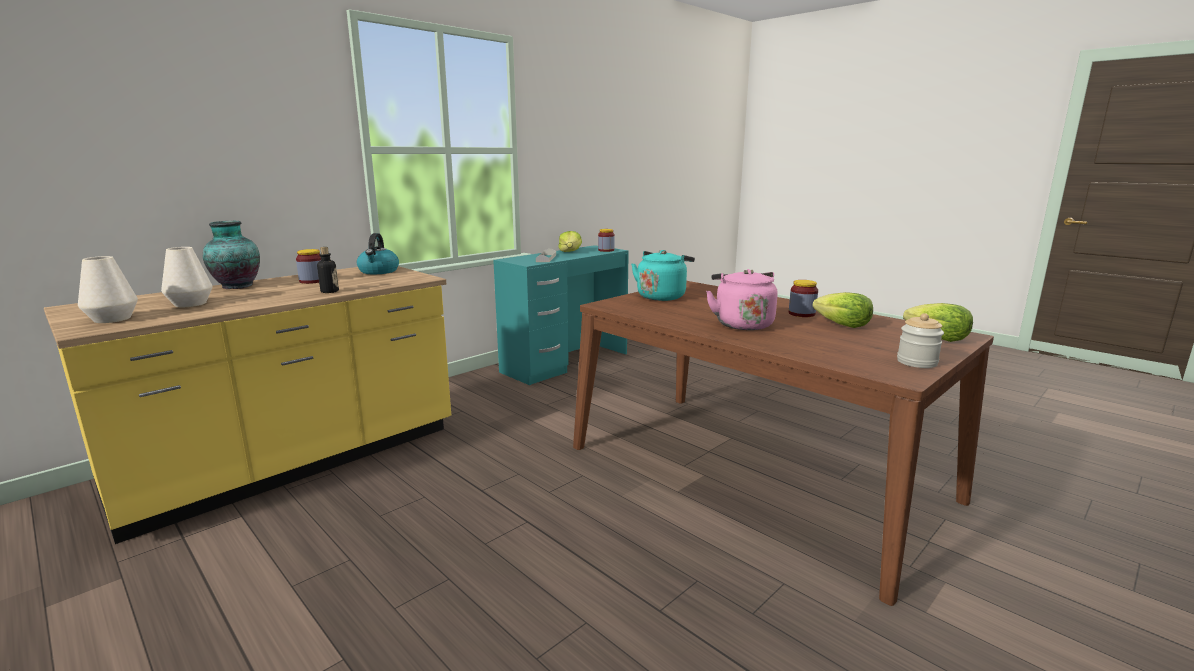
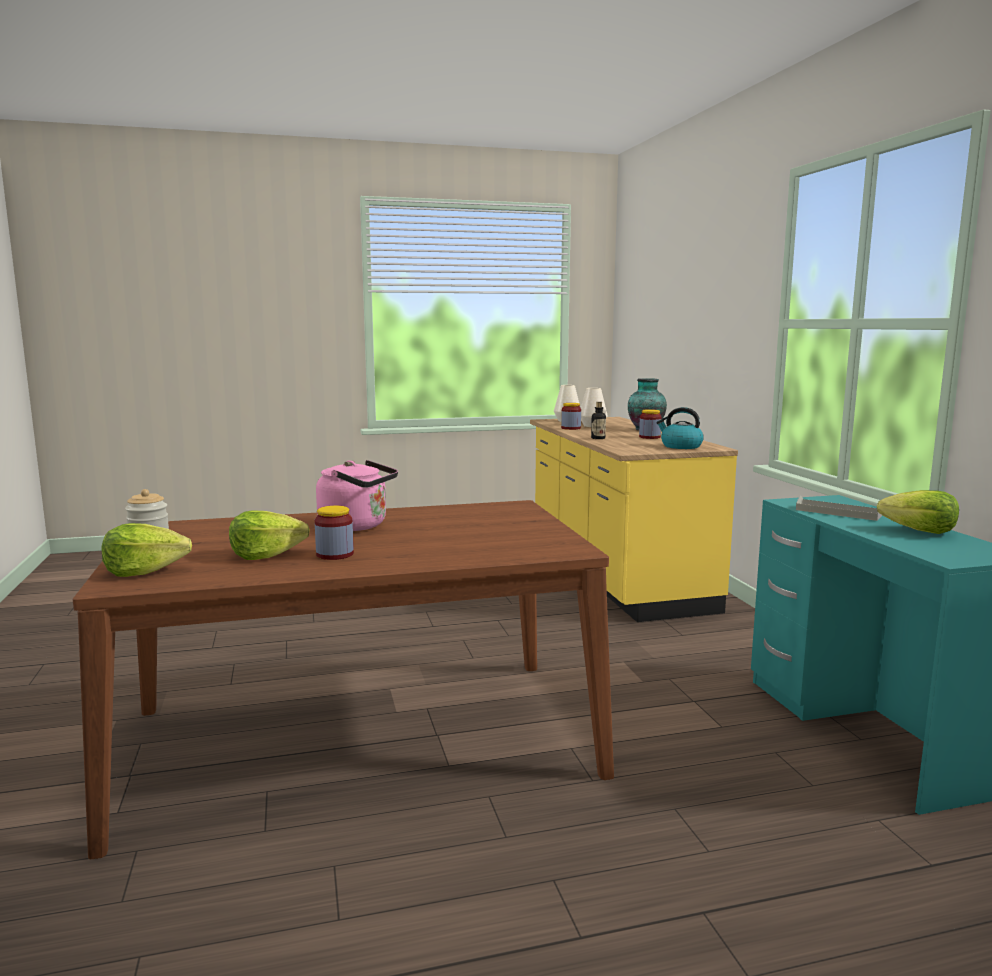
camera: 120 degrees right, 5 degrees down
jar [598,229,615,252] -> jar moved to [561,403,581,430]
turquoise kettle [631,250,695,301] -> none

